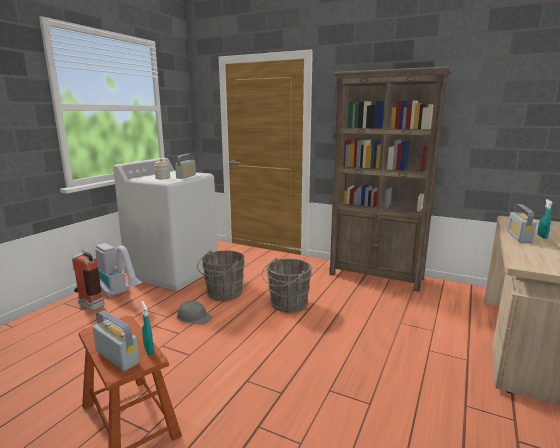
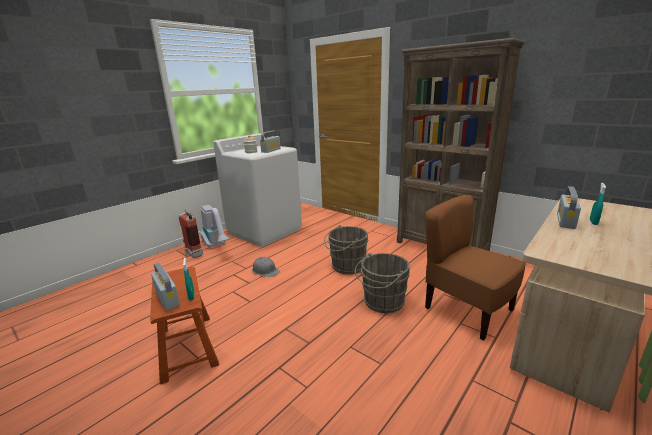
camera: 15 degrees right, 5 degrees up
grey bucket [197,251,245,301] -> grey bucket moved to [355,253,410,313]
none -> brown chair [425,195,526,340]

